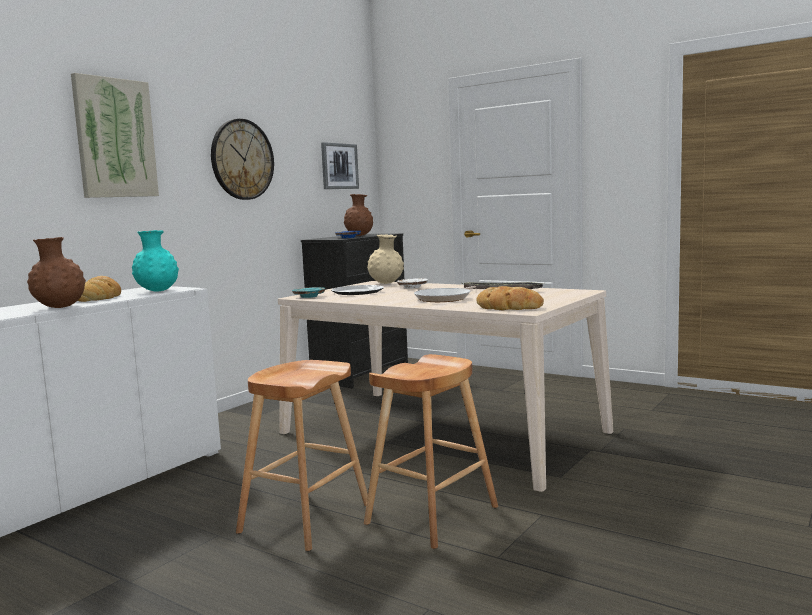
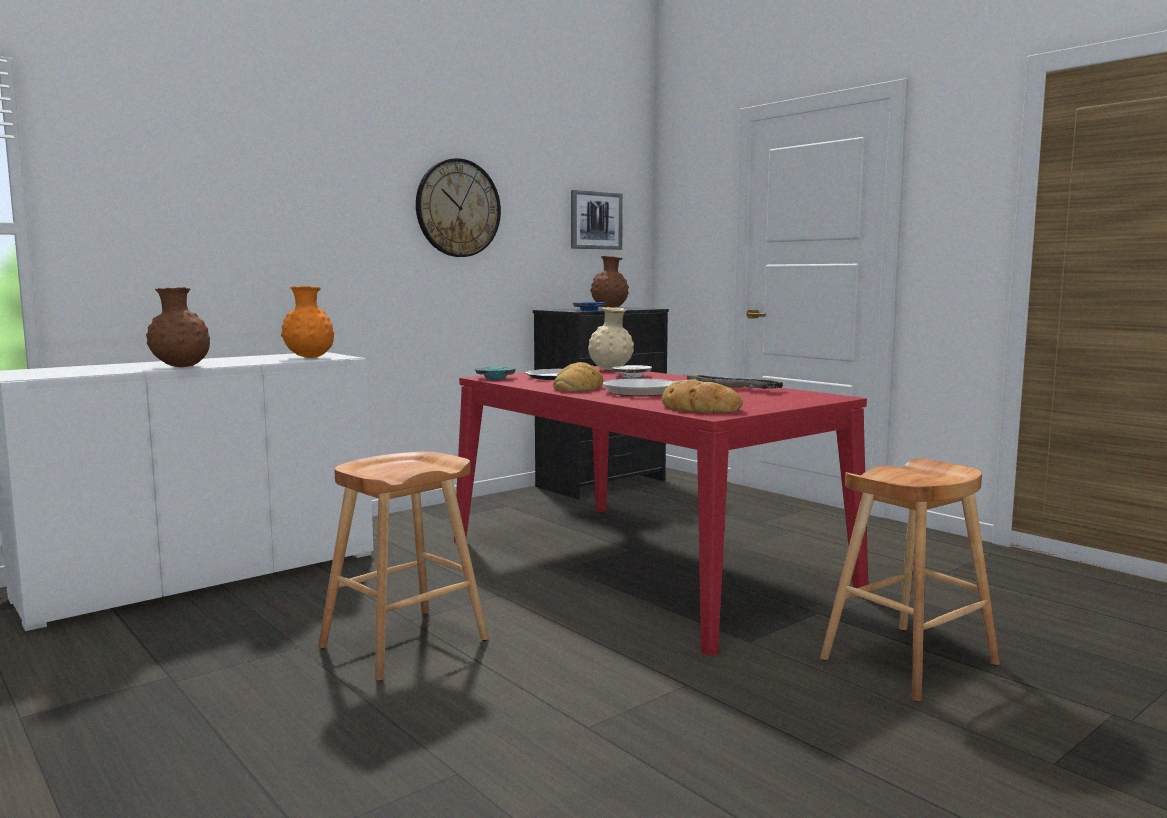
camera: 15 degrees right, 0 degrees up
picture [71,73,159,198] -> none
bread [77,276,121,302] -> bread moved to [553,362,603,392]
turquoise vase [132,230,179,292] -> orange vase [281,286,334,358]
beige dining table [278,281,613,492] -> red dining table [454,366,868,656]
brown stool [364,354,498,549] -> brown stool moved to [820,458,1000,702]

